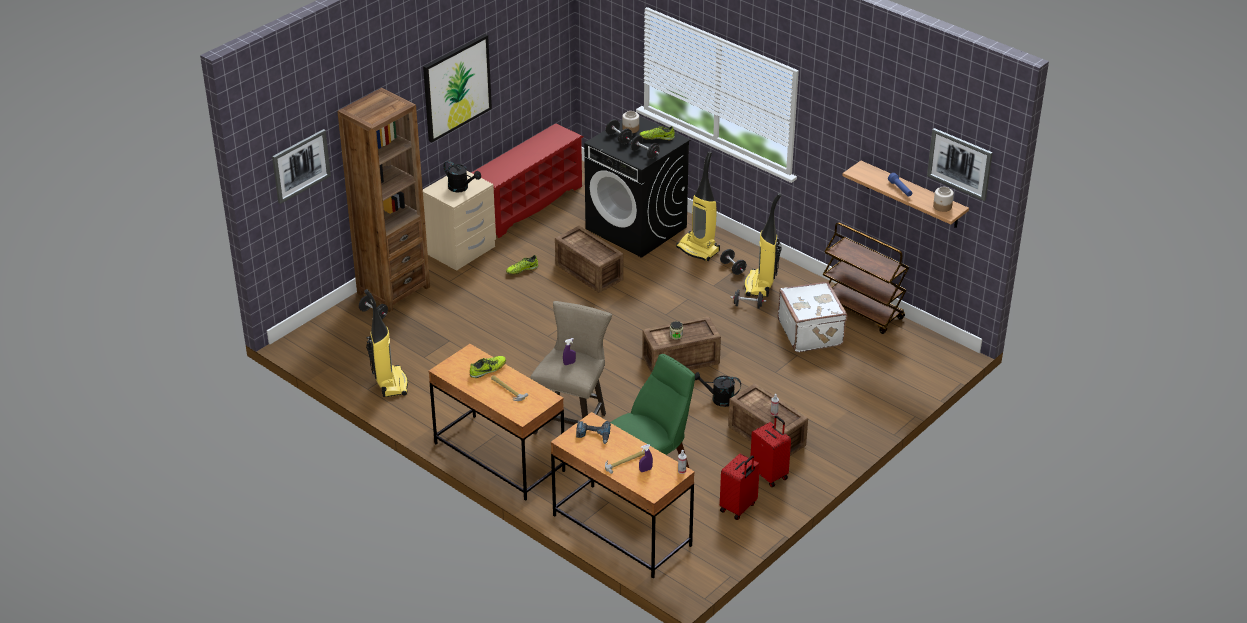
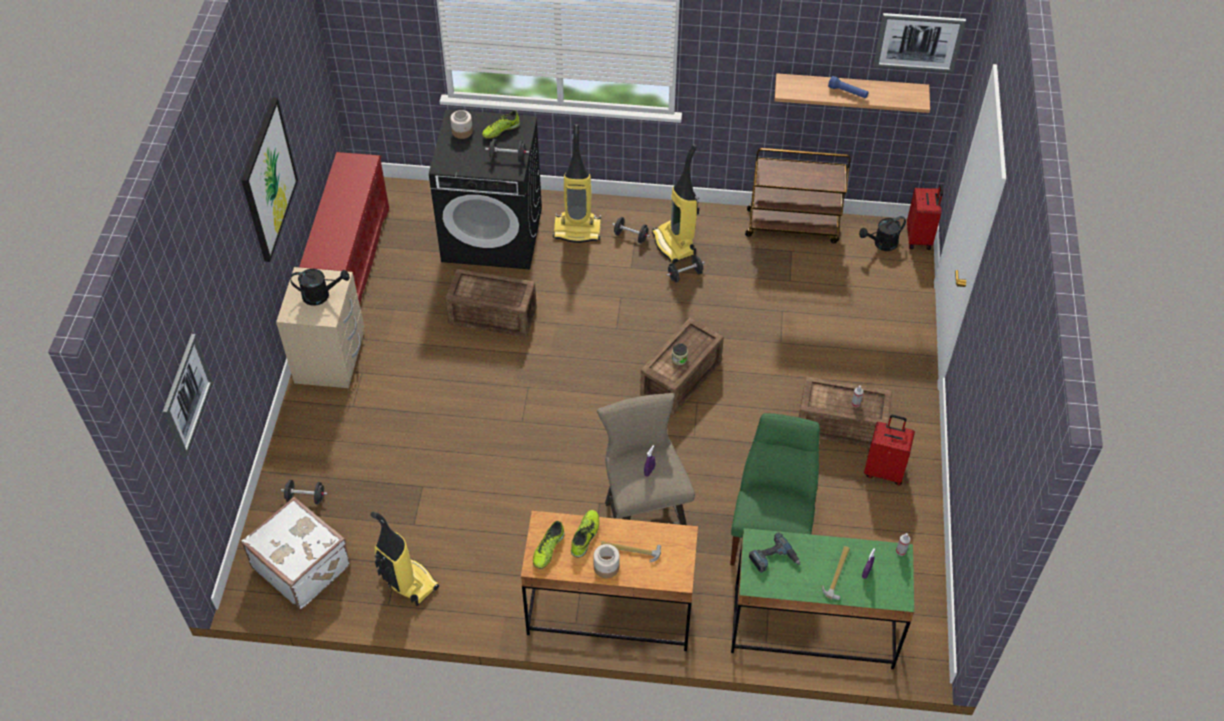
camera: 35 degrees left, 15 degrees up
brown bookcase [337,88,430,313] -> none
shoe [506,255,538,275] -> shoe moved to [533,521,565,569]
brown desk [551,412,695,578] -> green desk [731,528,914,669]
black dumbbell [605,119,632,144] -> none
black watering can [695,372,741,407] -> black watering can moved to [859,216,906,251]
red suitcase [720,454,760,520] -> red suitcase moved to [907,184,943,250]
white suitcase [778,281,847,352] -> white suitcase moved to [241,497,351,609]
jar [933,187,954,212] -> jar moved to [593,544,620,578]

